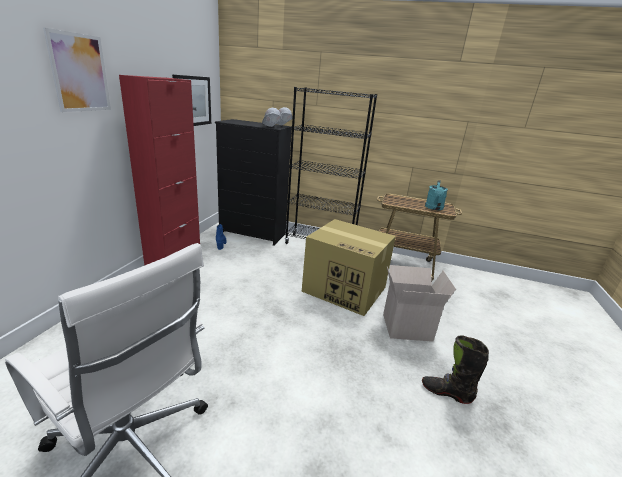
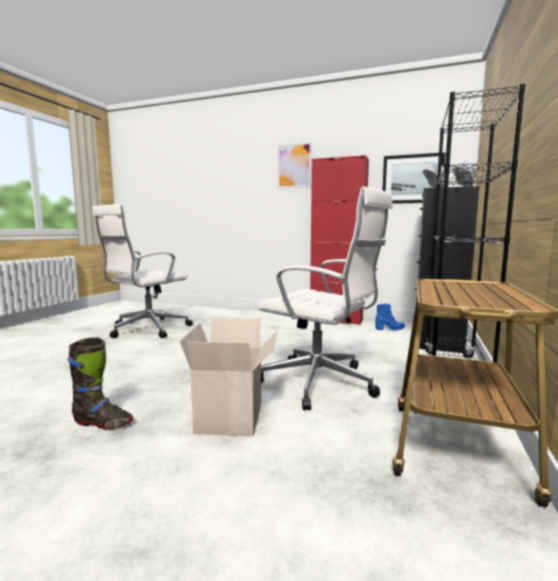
camera: 95 degrees right, 15 degrees down
cardboard box [302,219,396,316] -> white office chair [256,186,393,410]
black boot [422,335,489,404] -> black boot turned 75 degrees clockwise [67,337,133,430]
turquoise watering can [425,180,448,210] -> none

